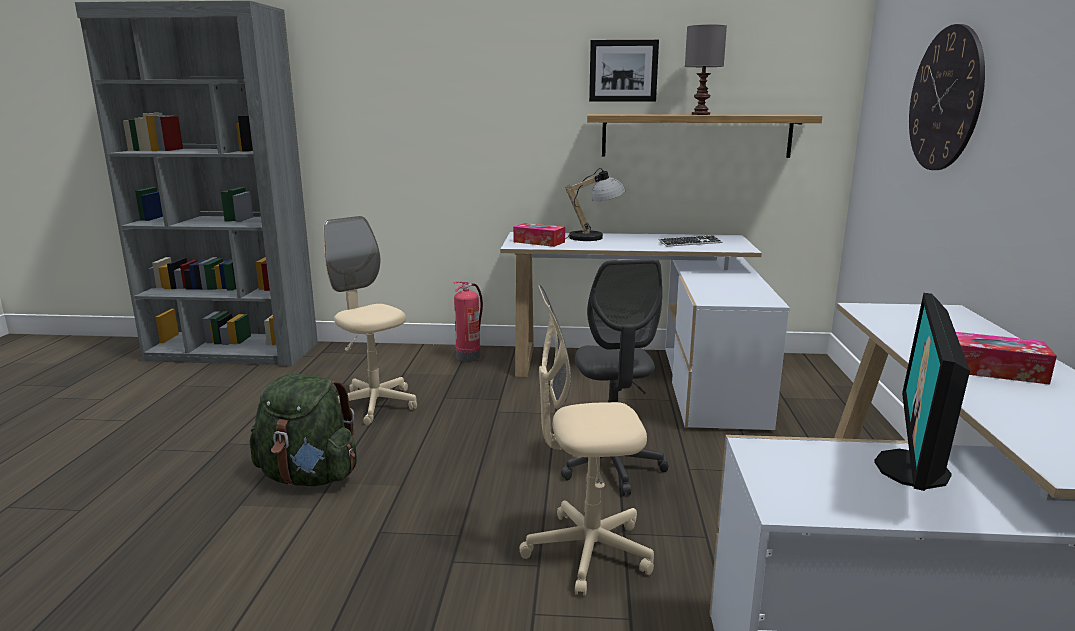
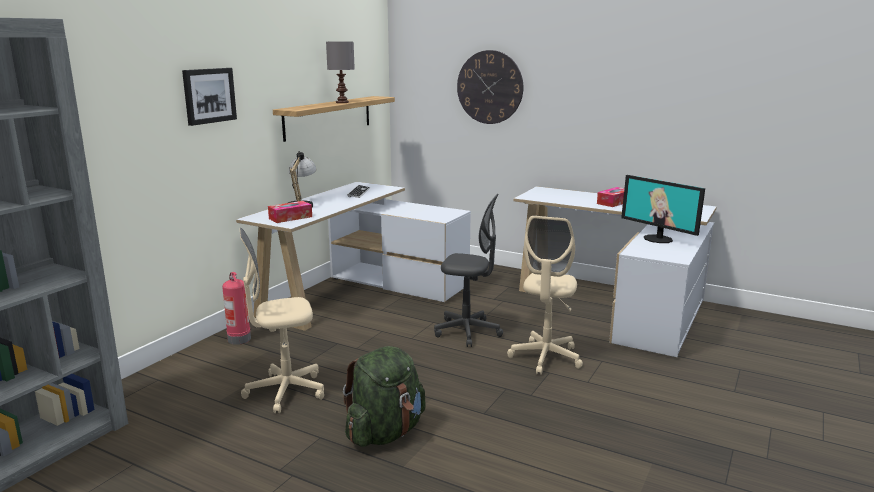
camera: 65 degrees left, 0 degrees up
picture [589,40,659,102] -> picture moved to [182,68,237,126]

